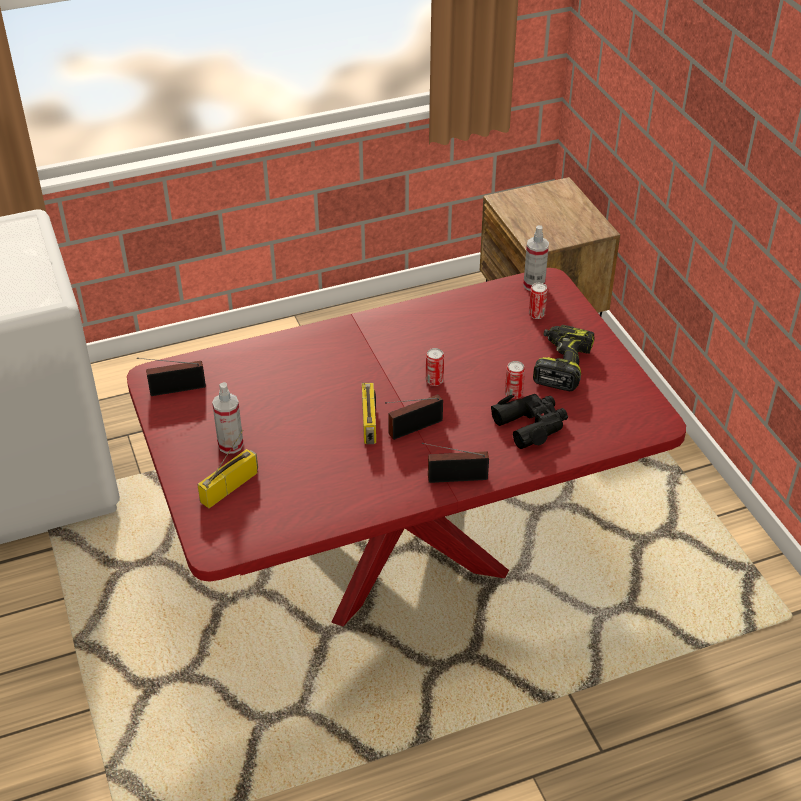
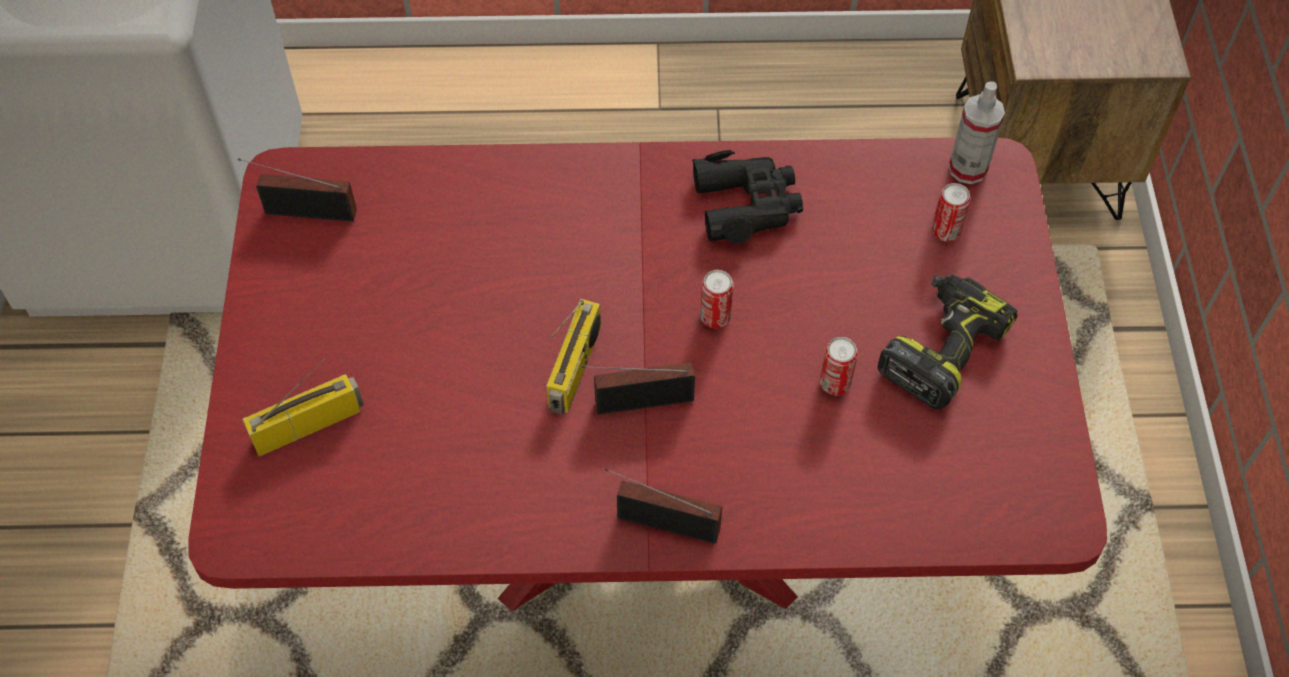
camera: 20 degrees right, 15 degrees up
spray bottle [212,382,244,454] -> none
black binoculars [491,394,568,449] -> black binoculars moved to [692,150,803,244]

